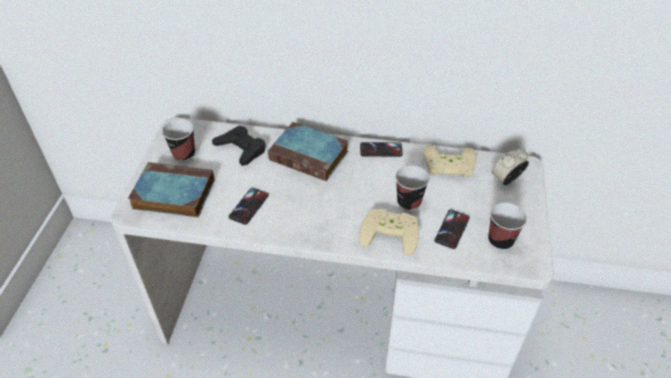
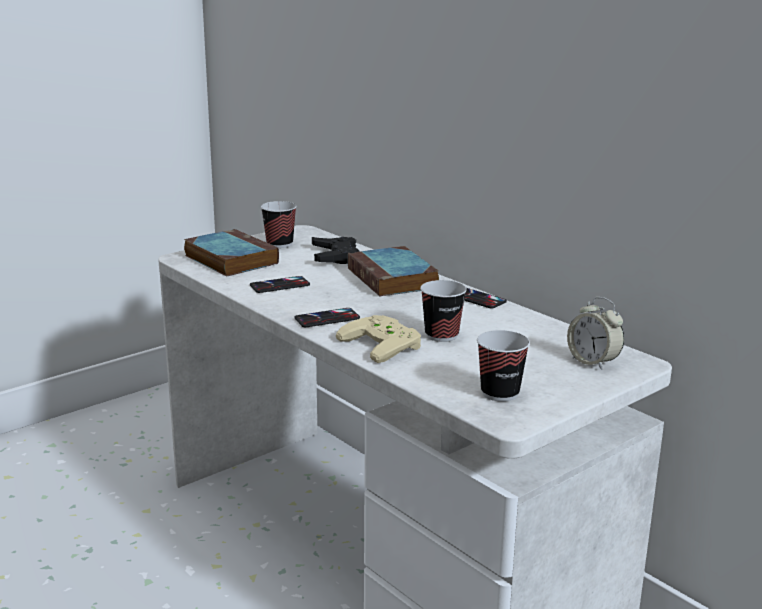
camera: 40 degrees right, 25 degrees down
beige game controller [424,145,476,177] -> none
phone [434,210,470,249] -> phone moved to [295,308,360,327]
alarm clock [491,148,529,185] -> alarm clock turned 135 degrees counterclockwise [567,297,624,370]

